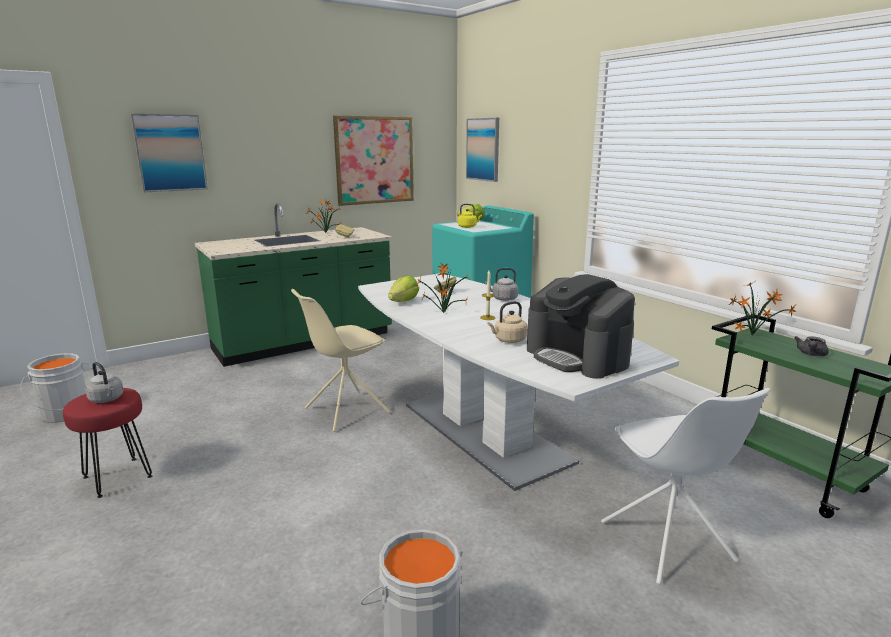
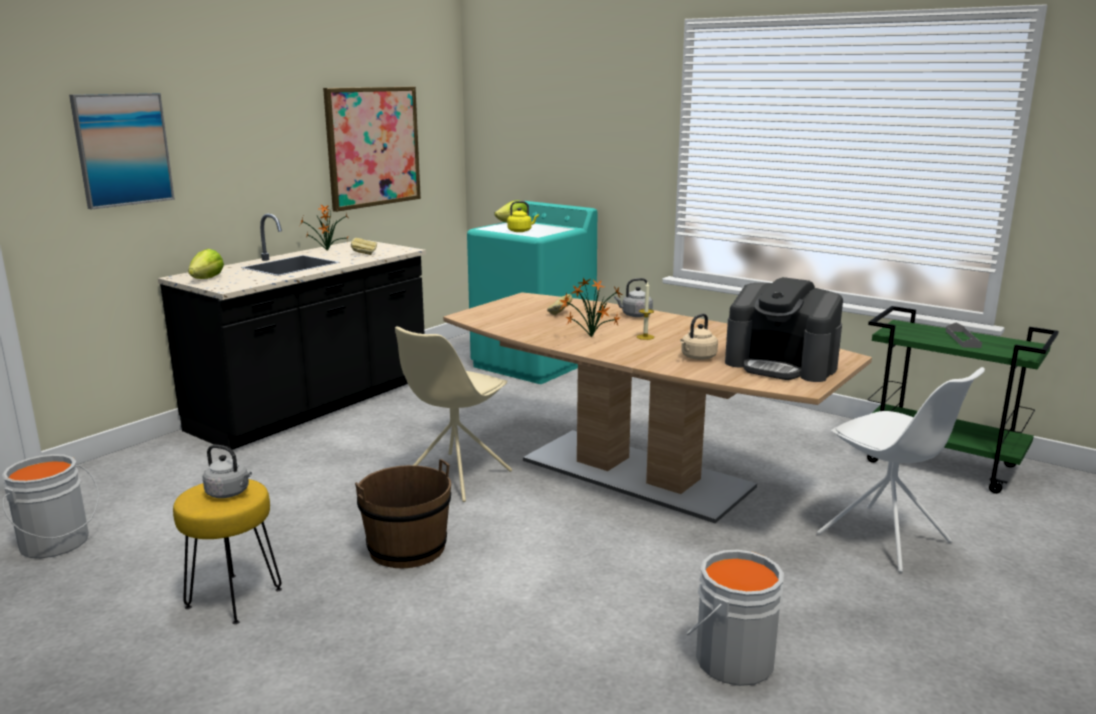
camera: 20 degrees left, 0 degrees up
red stool [63,388,152,498] -> yellow stool [173,479,282,624]
green counter [195,203,392,367] -> black counter [158,213,426,450]
white dining table [358,273,679,491] -> brown dining table [443,292,872,523]
lettuce [388,275,419,302] -> lettuce moved to [188,249,224,279]
picture [466,118,499,182] -> none
potted plant [729,282,796,335] -> none
grey teapot [794,336,829,356] -> grey tray [946,323,982,348]
none -> brown bucket [355,459,451,568]

